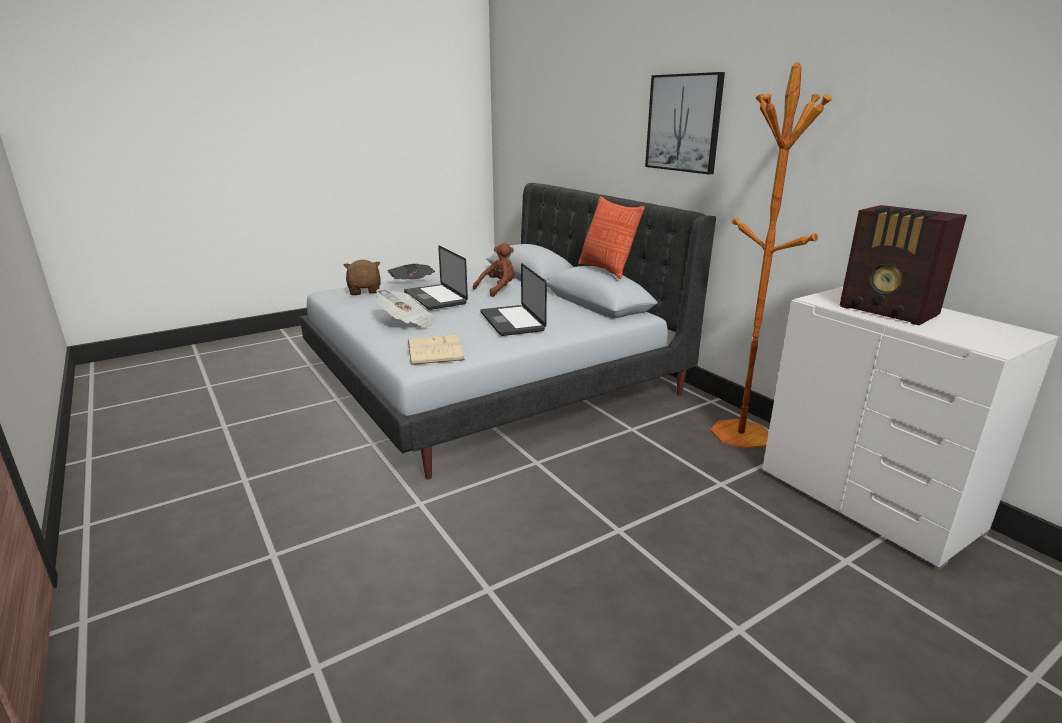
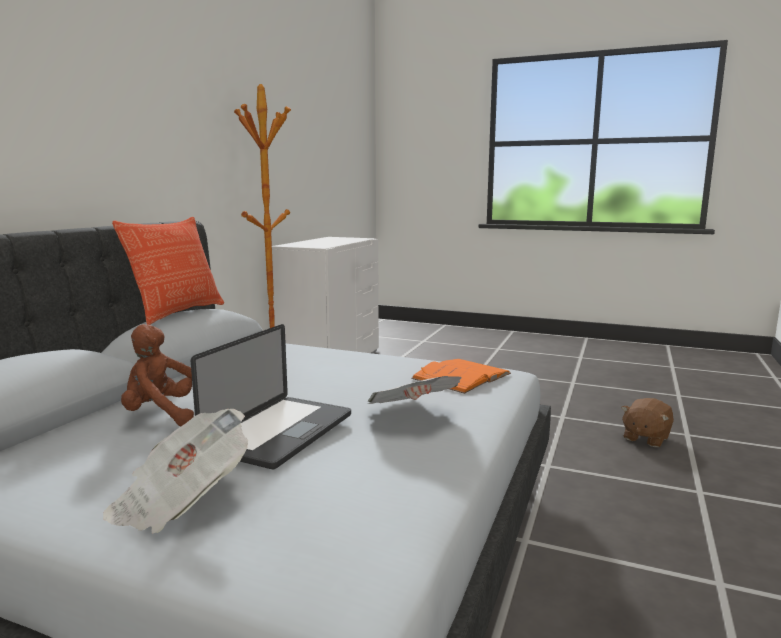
camera: 125 degrees left, 10 degrees down
brown plush toy [344,259,380,295] -> brown plush toy moved to [621,398,674,447]
beige book [408,332,465,365] -> orange book [411,359,511,394]
laptop [480,263,547,336] -> none
picture [645,72,725,174] -> none
radio [839,205,967,325] -> none

